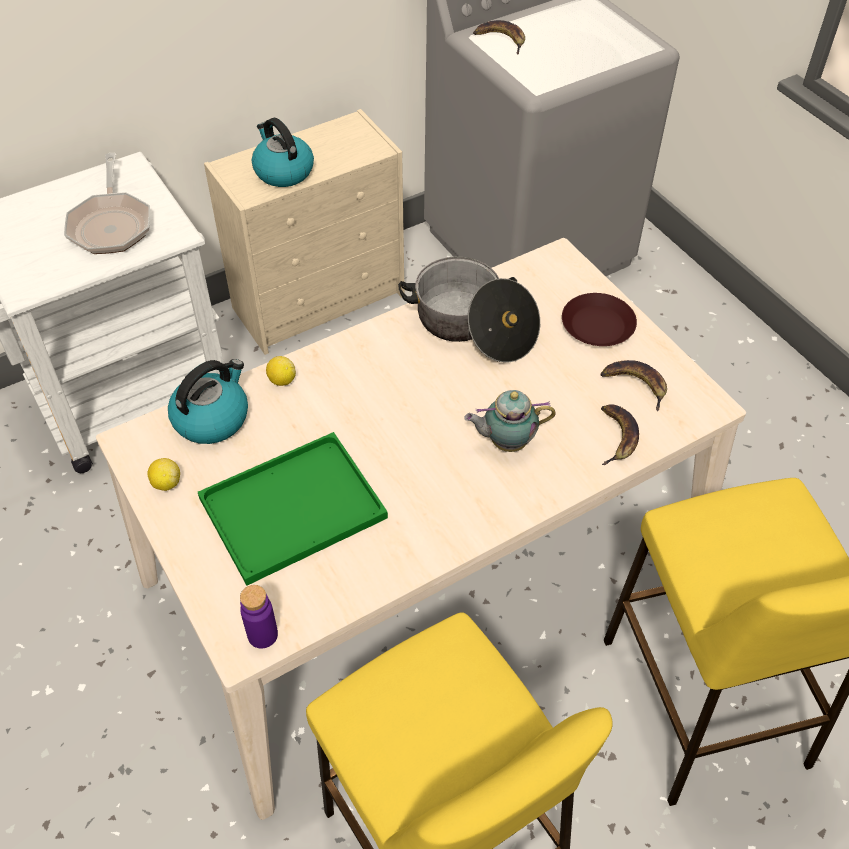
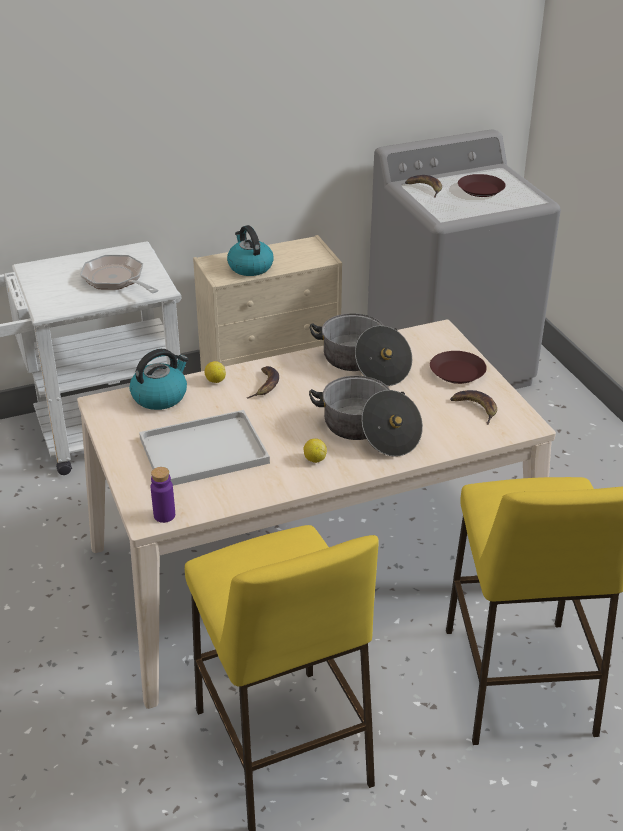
camera: 10 degrees right, 15 degrees down
frying pan [64,153,150,254] -> frying pan turned 135 degrees clockwise [80,255,159,293]
lemon [147,458,180,491] -> lemon moved to [303,438,327,463]
green tray [198,432,388,586] -> white tray [139,410,270,486]
teapot [464,390,556,452] -> cooking pot [309,376,423,457]
banana [601,404,639,465] -> banana moved to [247,366,279,399]
none -> brown plate [458,174,506,197]

